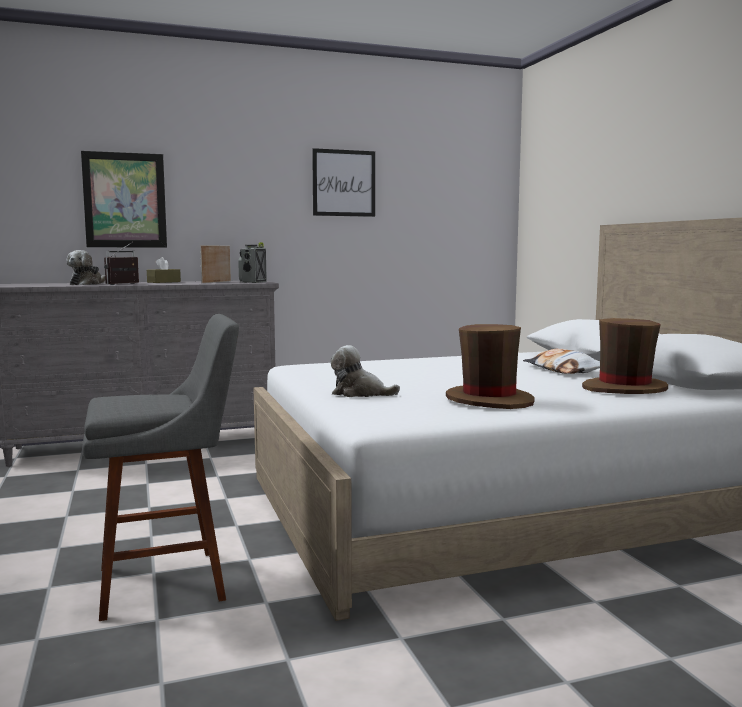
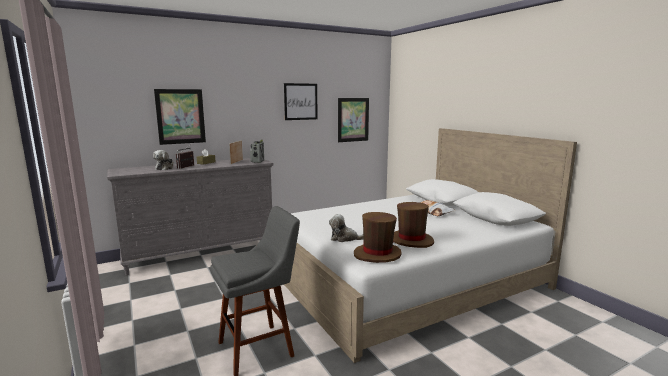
camera: 10 degrees left, 5 degrees up
brown hat [582,318,668,394] -> brown hat moved to [354,212,402,263]
none -> picture [338,98,369,142]

